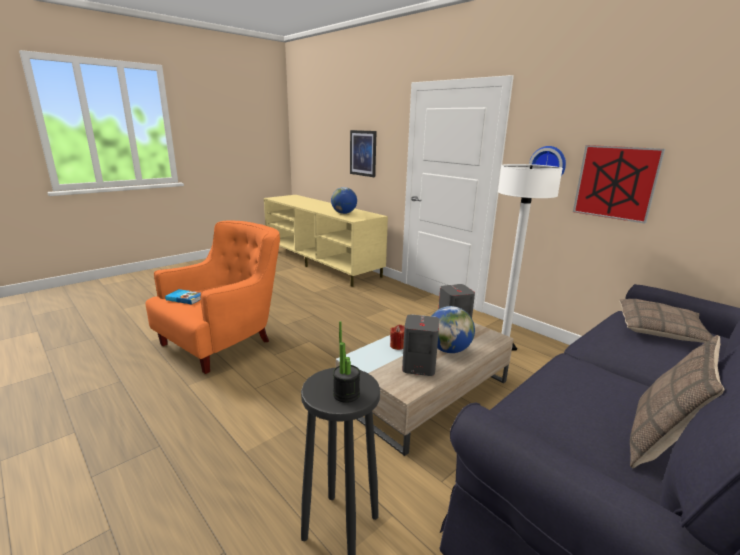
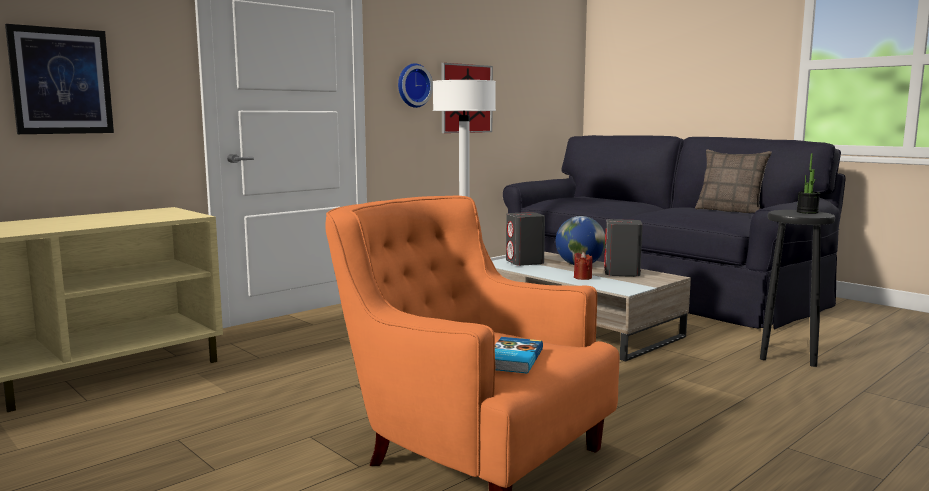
camera: 90 degrees left, 10 degrees down
globe [331,187,357,214] -> none
pillow [619,299,721,345] -> none

